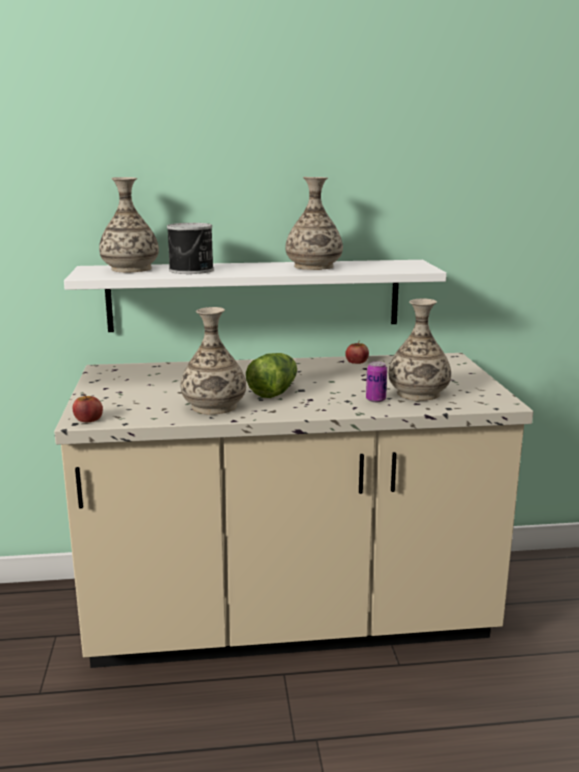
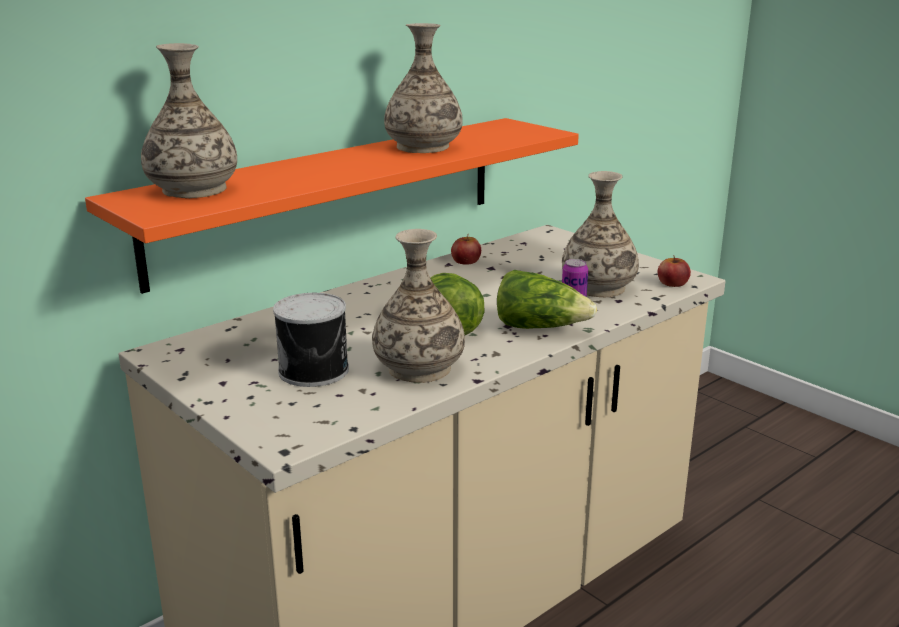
camera: 35 degrees left, 5 degrees up
white shelf [64,260,447,332] -> orange shelf [85,118,579,294]
apple [73,393,103,422] -> apple moved to [658,257,691,287]
can [167,223,214,274] -> can moved to [273,293,349,387]
none -> lettuce [497,270,597,329]

